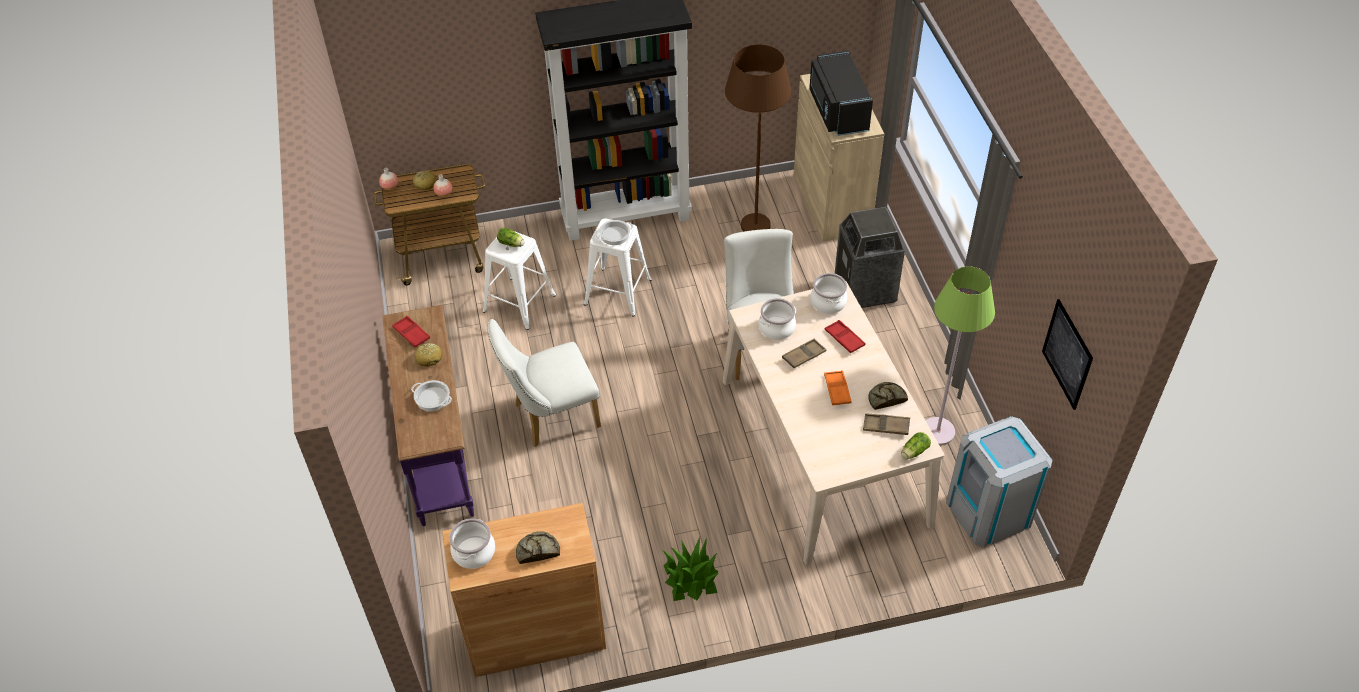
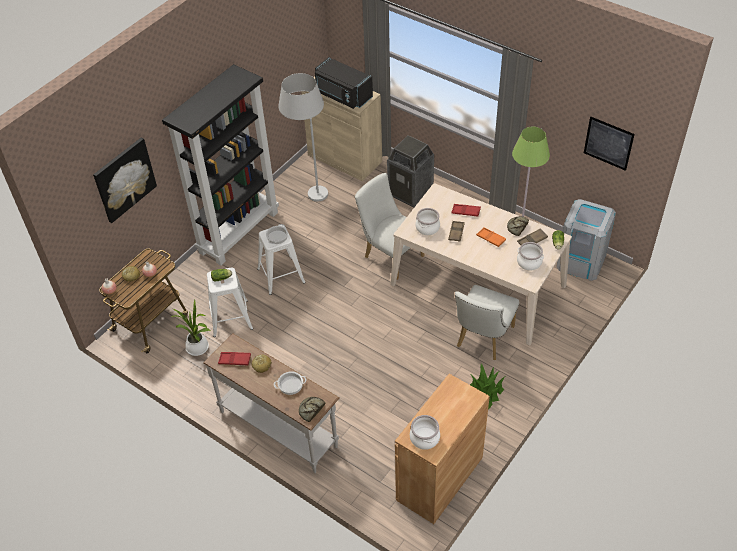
camera: 40 degrees left, 0 degrees up
purple console table [382,305,474,526] -> white console table [203,333,340,473]
white chair [488,319,601,447] -> white chair moved to [455,285,519,360]
bread [516,531,560,564] -> bread moved to [299,397,325,422]
brown floor lamp [725,44,791,232] -> white floor lamp [278,73,328,202]
cooking pot [810,273,847,314] -> cooking pot moved to [517,242,544,271]
none -> picture [93,137,157,223]
none -> potted plant [171,300,210,356]

